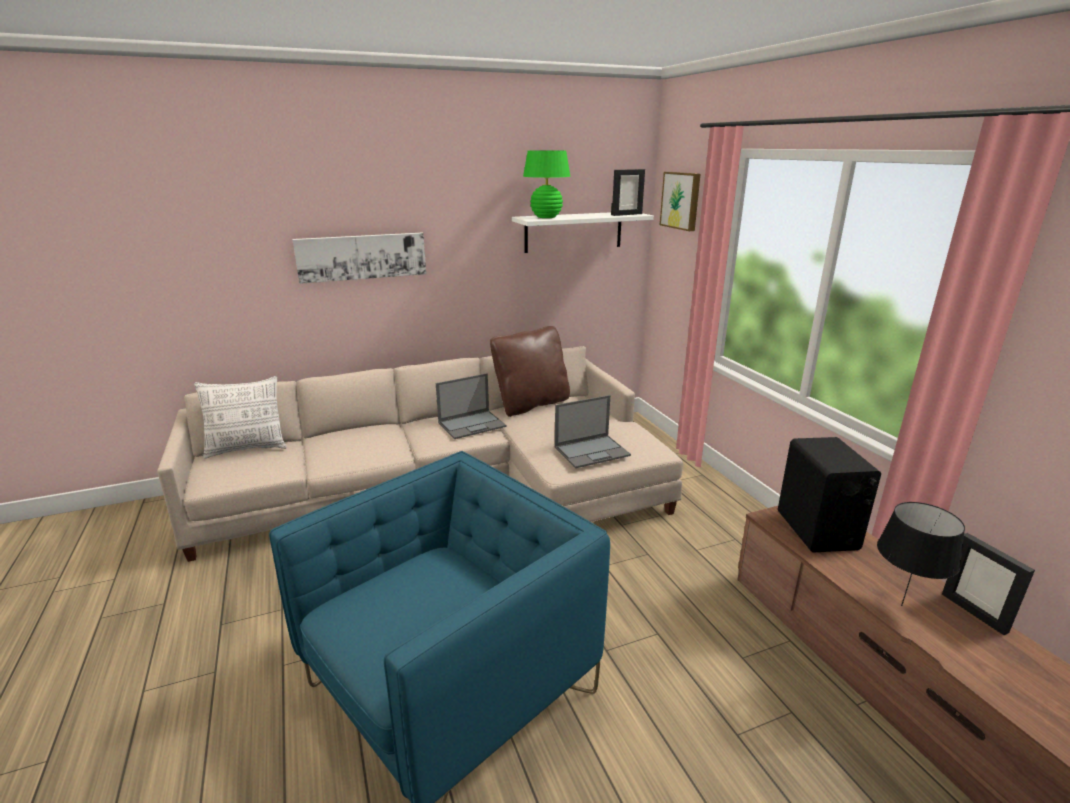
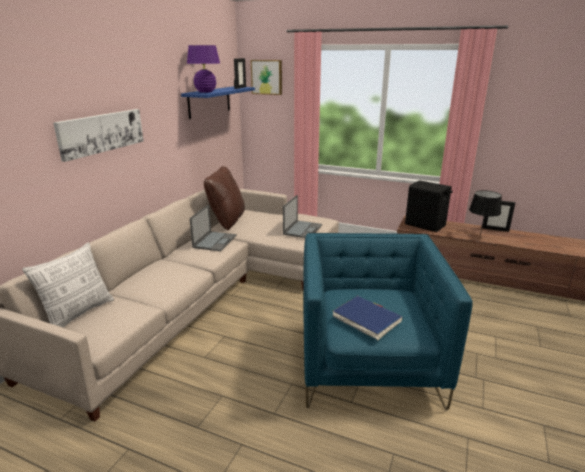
camera: 45 degrees left, 0 degrees up
white shelf [512,212,654,253] -> blue shelf [181,87,255,119]
green table lamp [523,150,570,218] -> purple table lamp [187,45,220,93]
none -> blue book [333,296,403,340]

